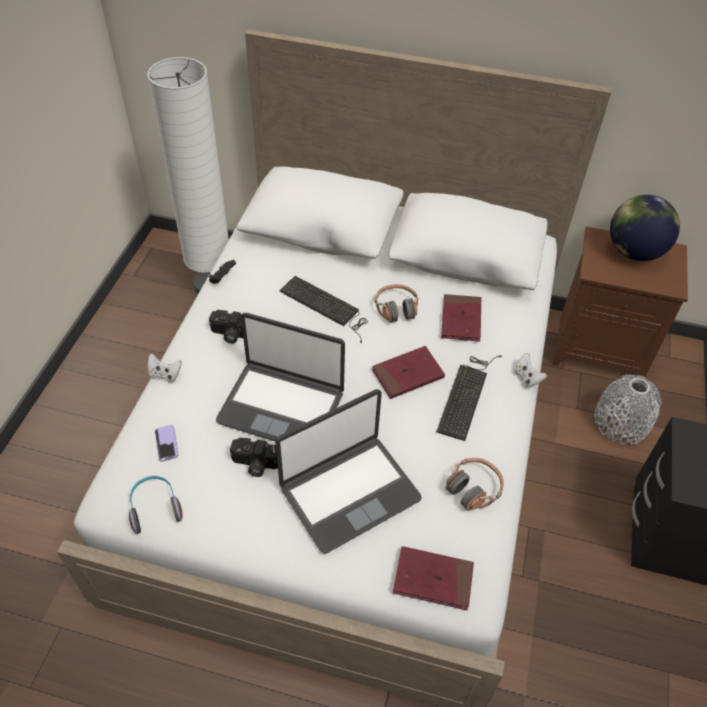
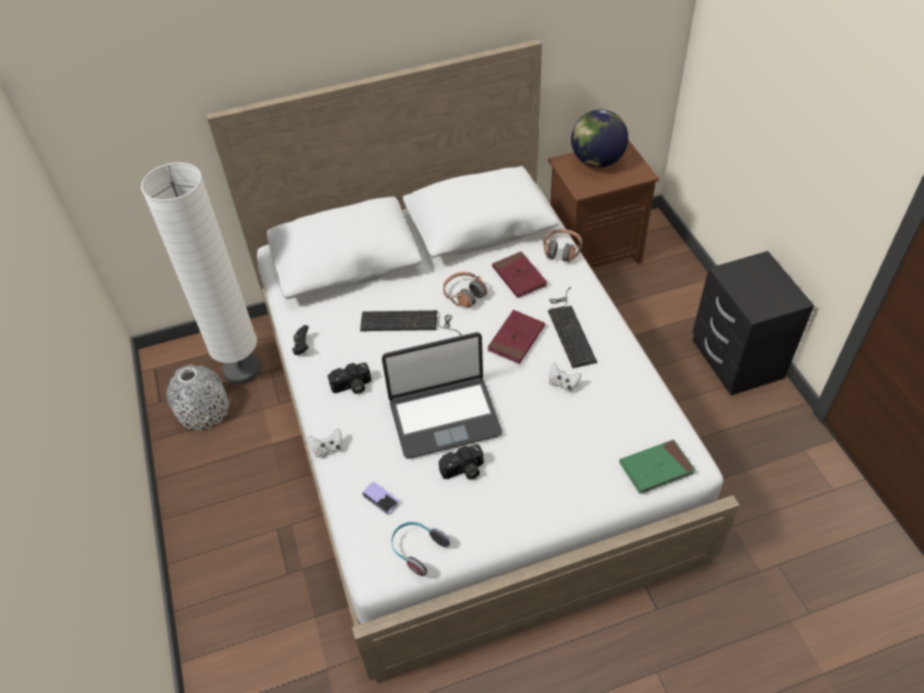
camera: 30 degrees left, 0 degrees up
laptop [275,389,422,554] -> none
red book [393,546,474,610] -> green book [619,439,695,494]
headphones [446,458,504,510] -> headphones moved to [543,229,583,263]
white game controller [514,353,547,388] -> white game controller moved to [549,363,581,392]
grey vase [594,374,662,445] -> grey vase moved to [166,364,229,431]

